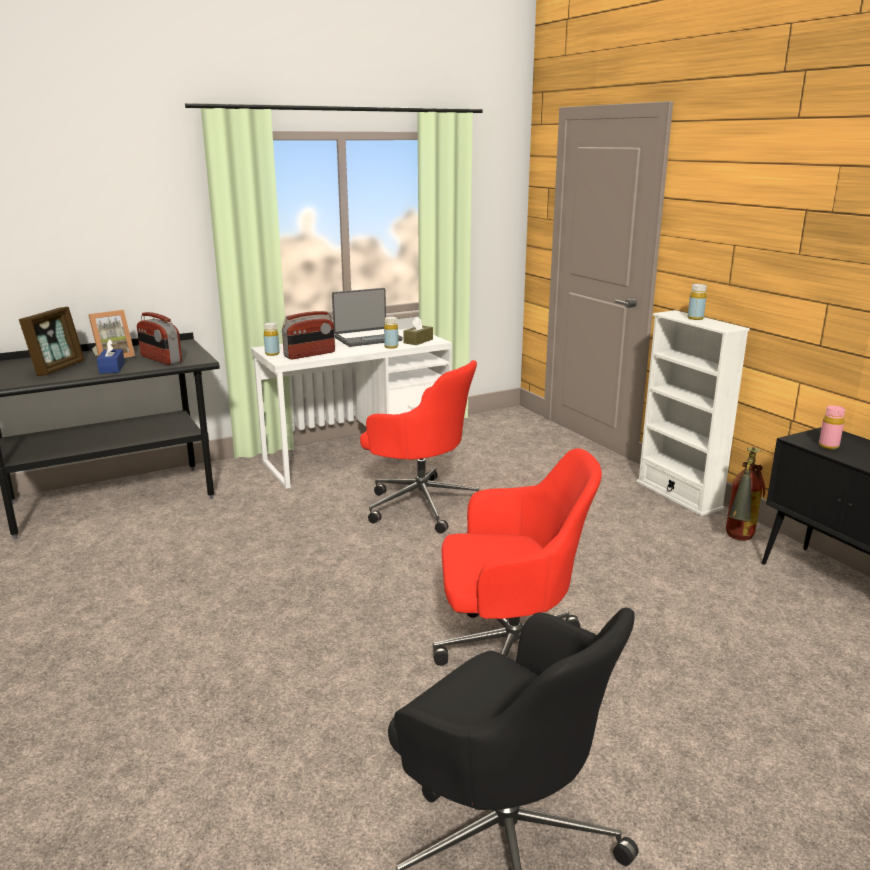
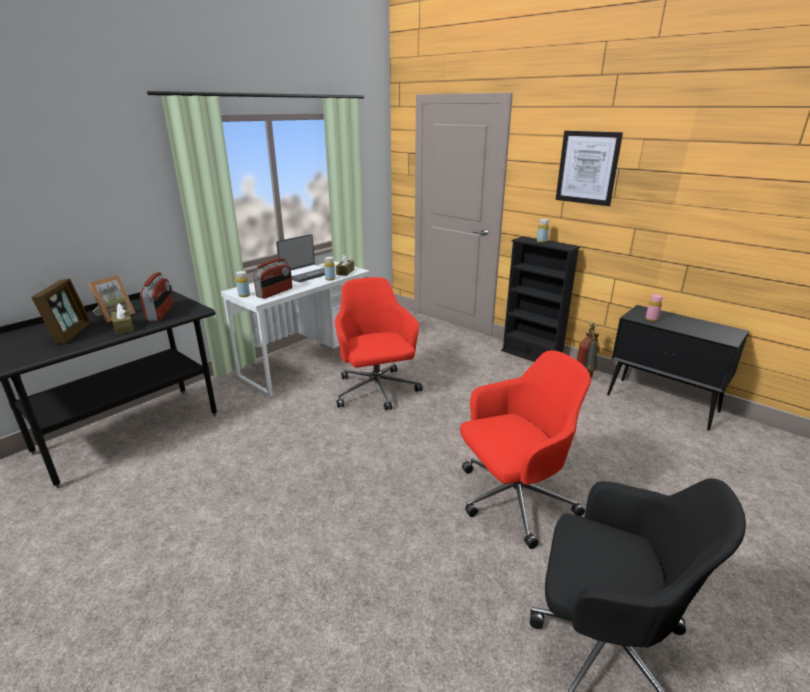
camera: 20 degrees left, 5 degrees up
blue tissue box [97,339,125,374] -> brown tissue box [111,303,134,335]
radio [137,312,182,365] -> radio turned 120 degrees counterclockwise [140,272,173,322]
red office chair [360,360,479,534] -> red office chair turned 120 degrees counterclockwise [335,277,422,410]
white bookcase [636,310,750,516] -> black bookcase [501,236,580,362]
none -> picture [556,131,623,206]

